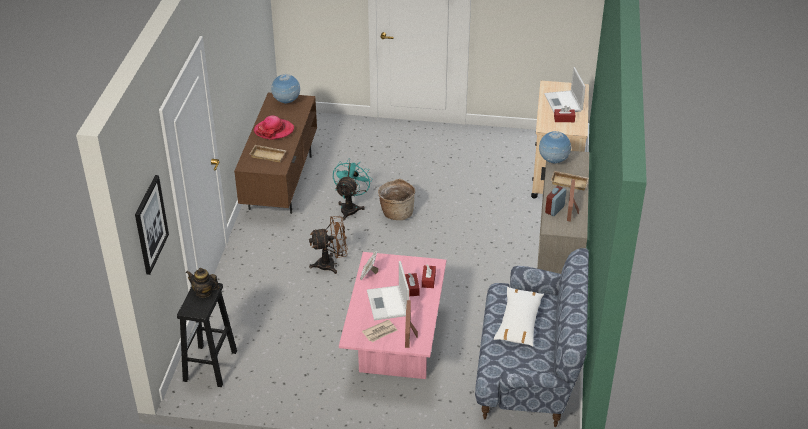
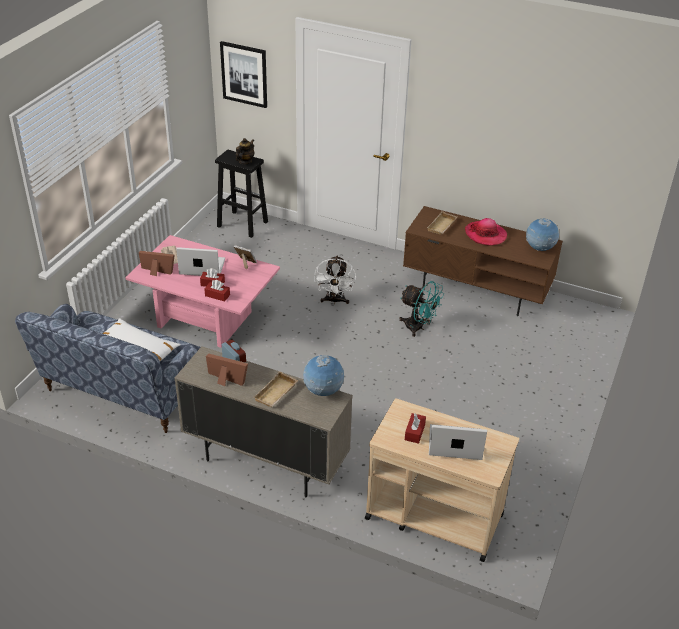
camera: 105 degrees right, 0 degrees up
brown fan [309,216,348,274] -> white fan [314,255,356,304]
basket [378,179,415,220] -> none

